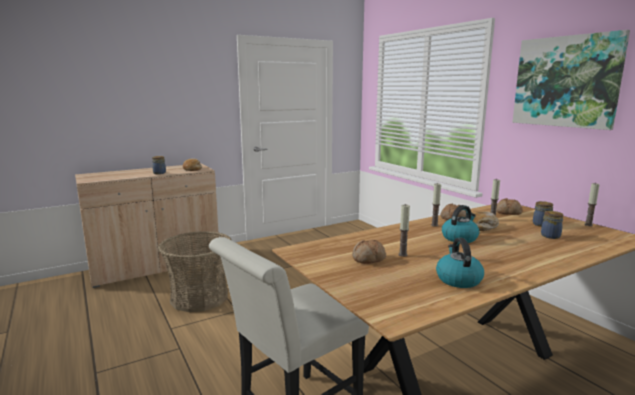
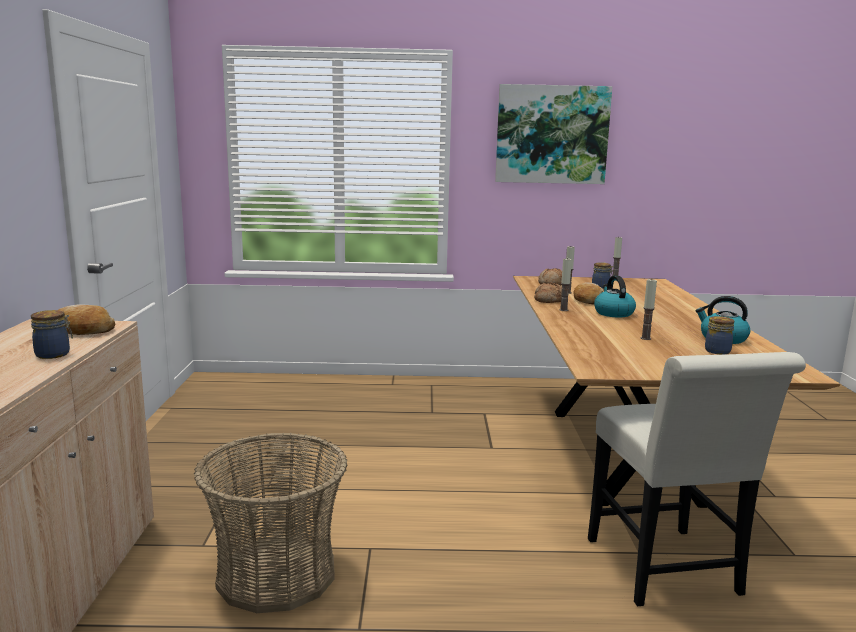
camera: 60 degrees left, 0 degrees up
bread [352,240,386,264] -> none
jar [541,211,564,239] -> jar moved to [705,316,734,355]

